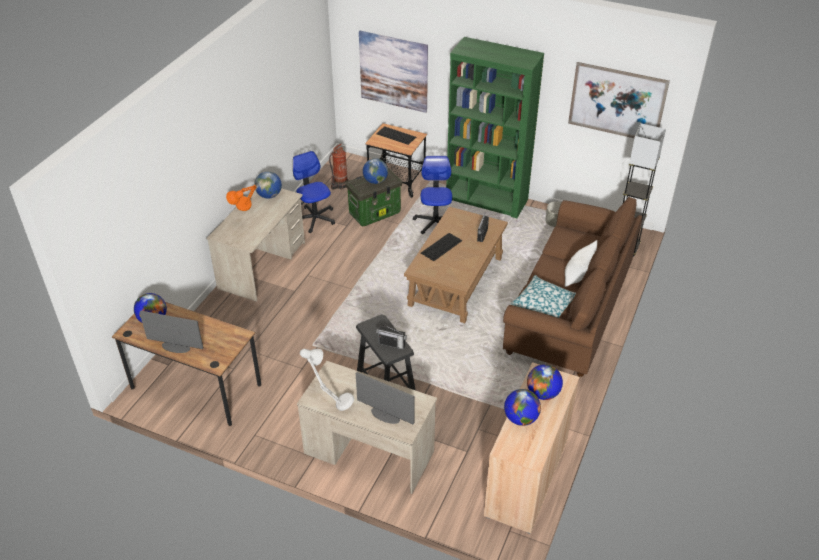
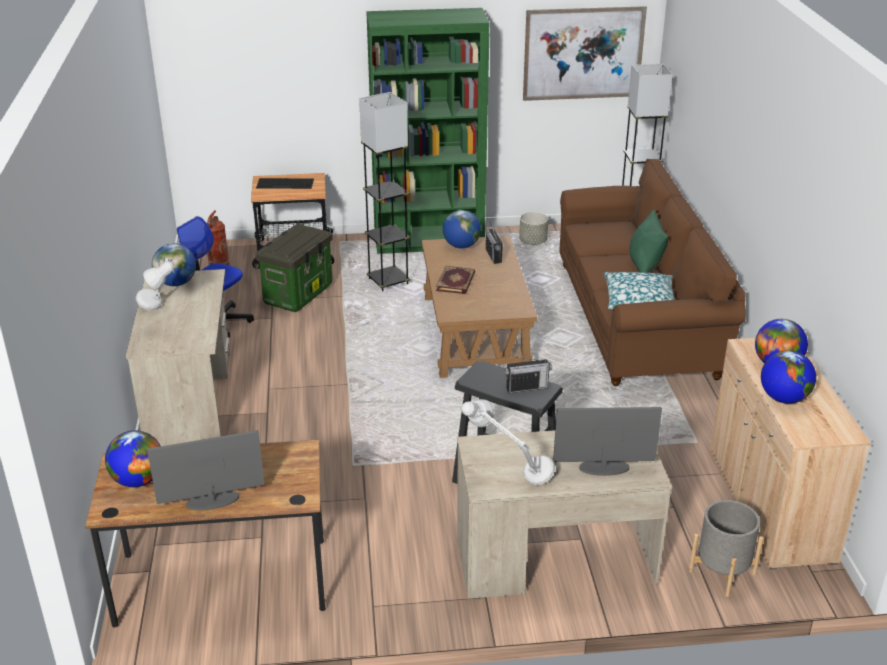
camera: 30 degrees left, 10 degrees down
orange table lamp [226,185,256,211] -> grey table lamp [136,258,174,310]
picture [359,31,428,113] -> none
globe [363,158,388,184] -> globe moved to [443,210,481,248]
office chair [413,156,452,234] -> grey floor lamp [359,92,410,291]
keyboard [421,233,462,261] -> book [436,266,475,294]
white pillow [565,240,597,287] -> green pillow [629,209,668,273]
none -> grey planter [689,500,764,597]

